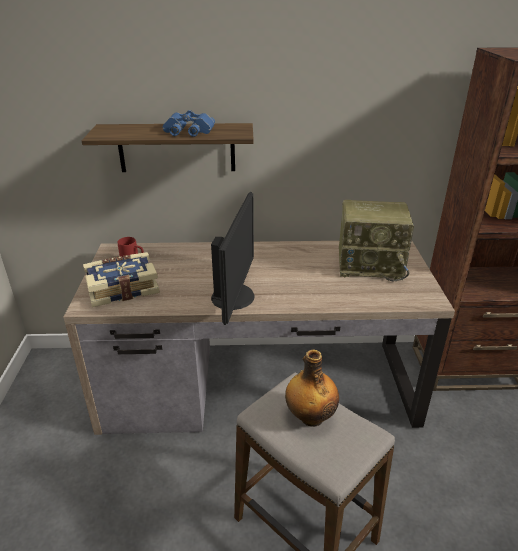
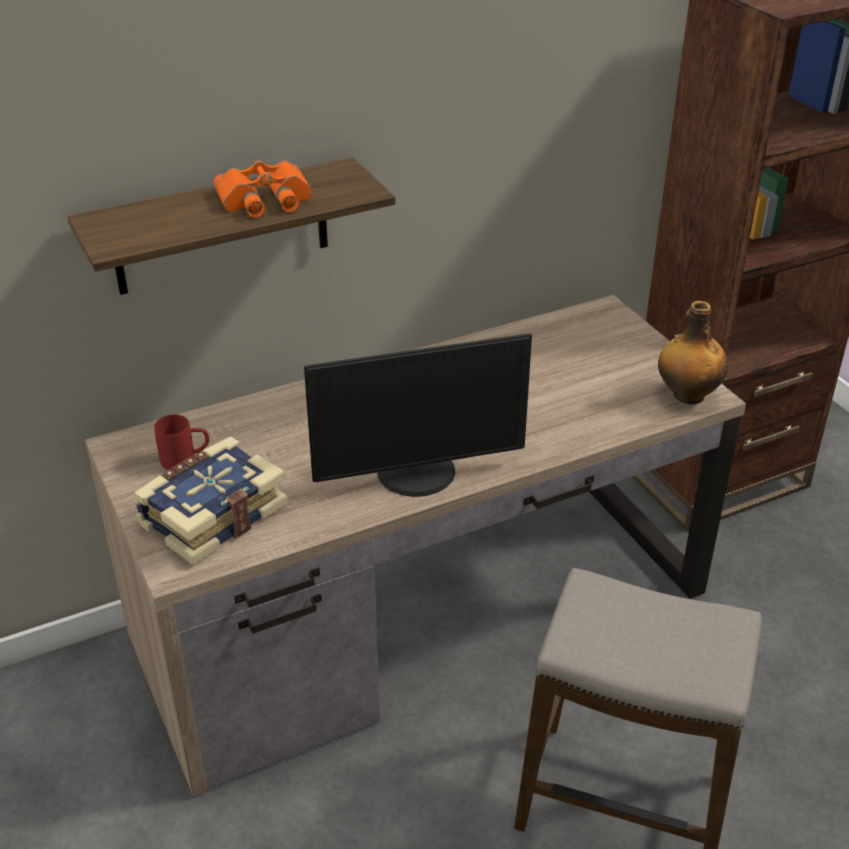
camera: 25 degrees left, 5 degrees up
blue binoculars [163,110,215,137] -> orange binoculars [214,160,312,218]
monitor [211,192,255,325] -> monitor turned 90 degrees clockwise [304,334,532,497]
bottle [285,349,339,427] -> bottle moved to [658,301,728,404]
radio [339,200,414,282] -> none

